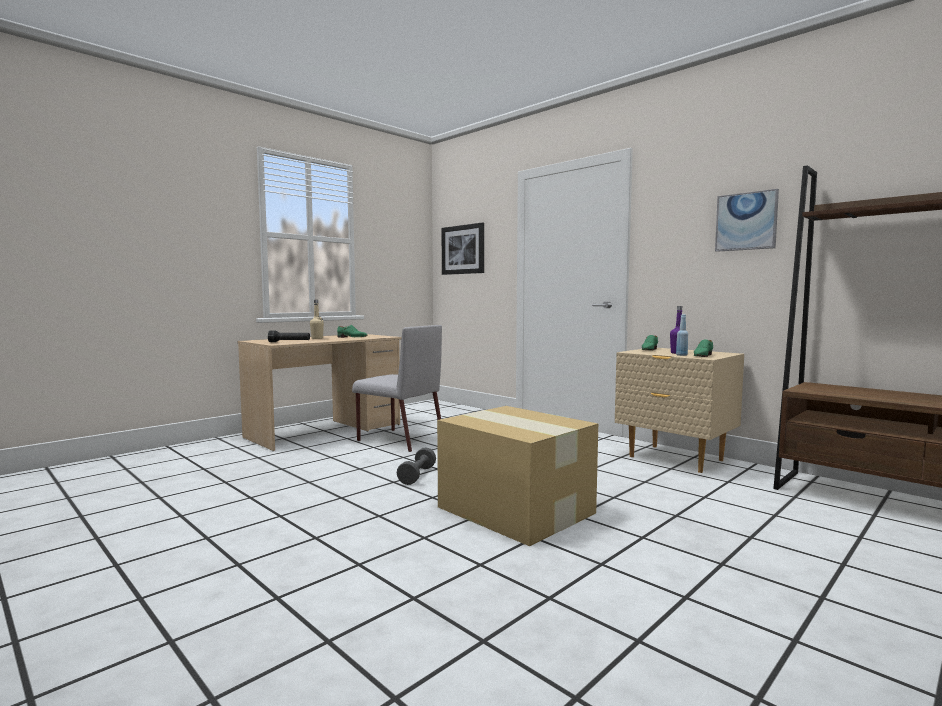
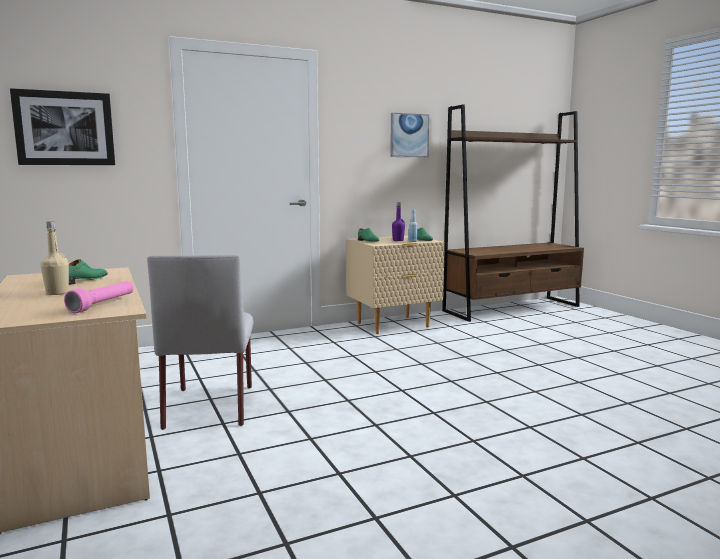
camera: 70 degrees left, 5 degrees up
black flashlight [268,330,310,342] -> pink flashlight [64,281,134,313]
grey chair [352,325,442,452] -> grey chair turned 120 degrees clockwise [147,254,253,430]
grey dumbbell [397,447,436,485] -> none
cardboard box [437,406,598,546] -> none

